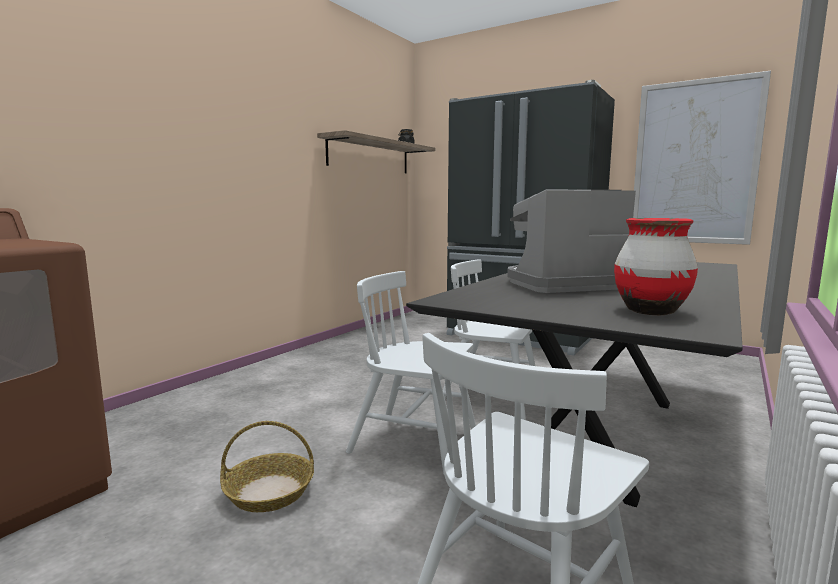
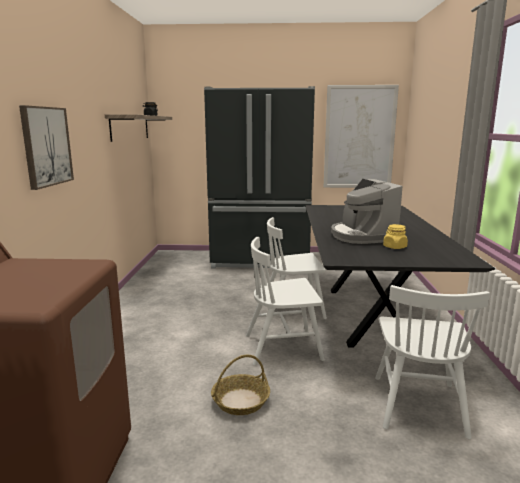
camera: 30 degrees left, 5 degrees up
coffee machine [507,189,636,293] -> coffee machine turned 60 degrees counterclockwise [331,179,402,244]
red vase [614,218,698,315] -> none
none -> picture [19,105,74,190]
none -> yellow jar [383,224,408,249]

